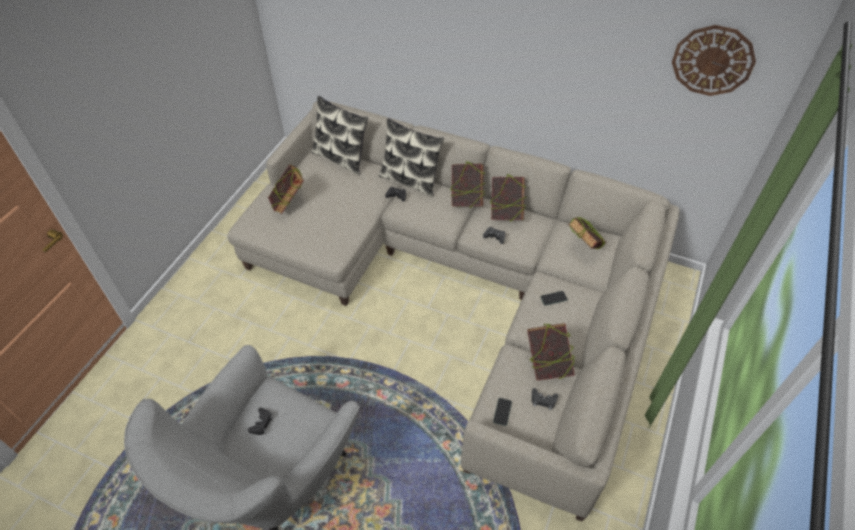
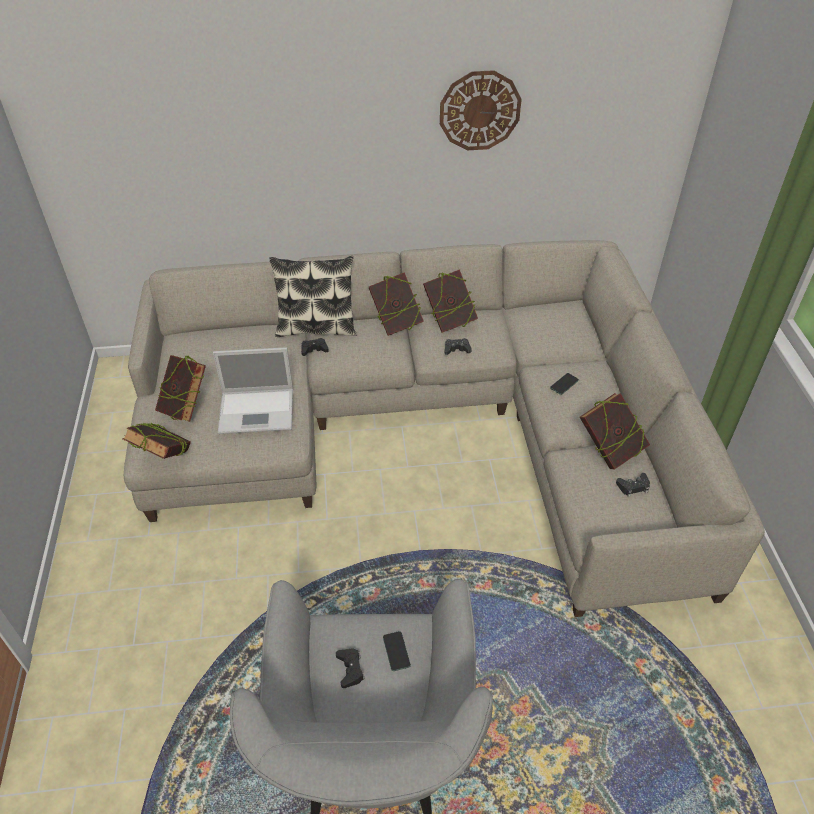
camera: 30 degrees left, 5 degrees down
pillow [311,96,368,175] -> none
phone [493,398,512,426] -> phone moved to [383,631,411,671]
book [569,217,606,250] -> book moved to [122,422,191,459]
wall clock [672,25,756,96] -> wall clock moved to [440,70,522,150]
none -> laptop [213,347,293,434]

